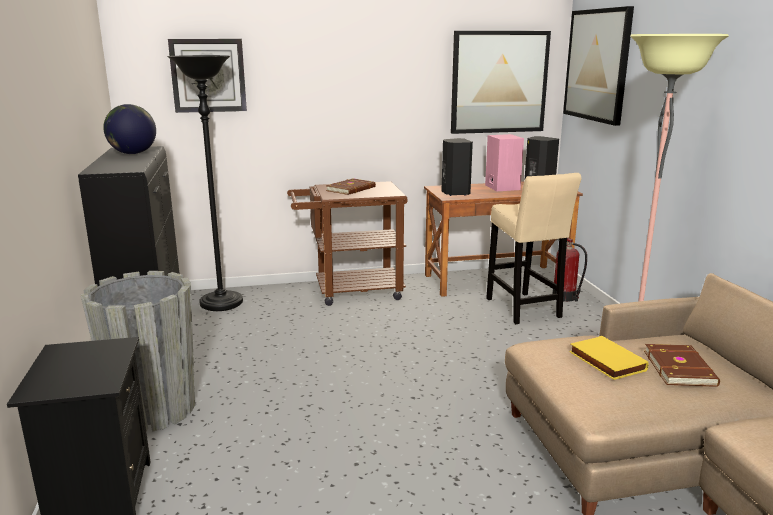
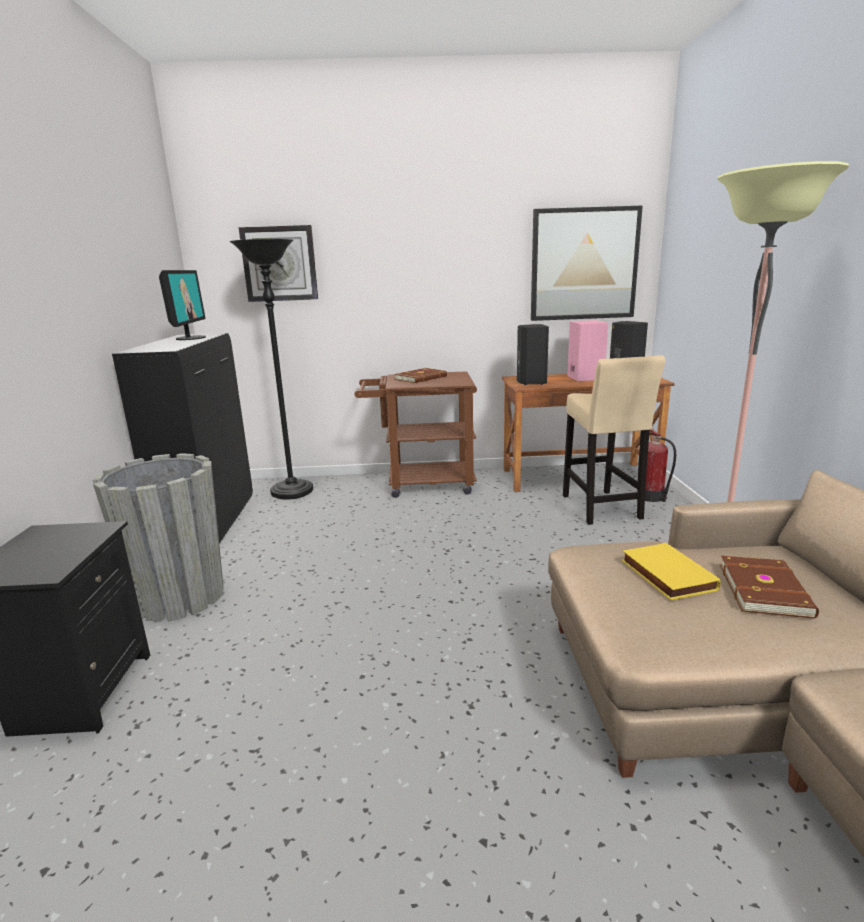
camera: 10 degrees right, 0 degrees up
globe [103,104,156,154] -> monitor [159,270,206,340]
picture [563,6,634,126] -> none

